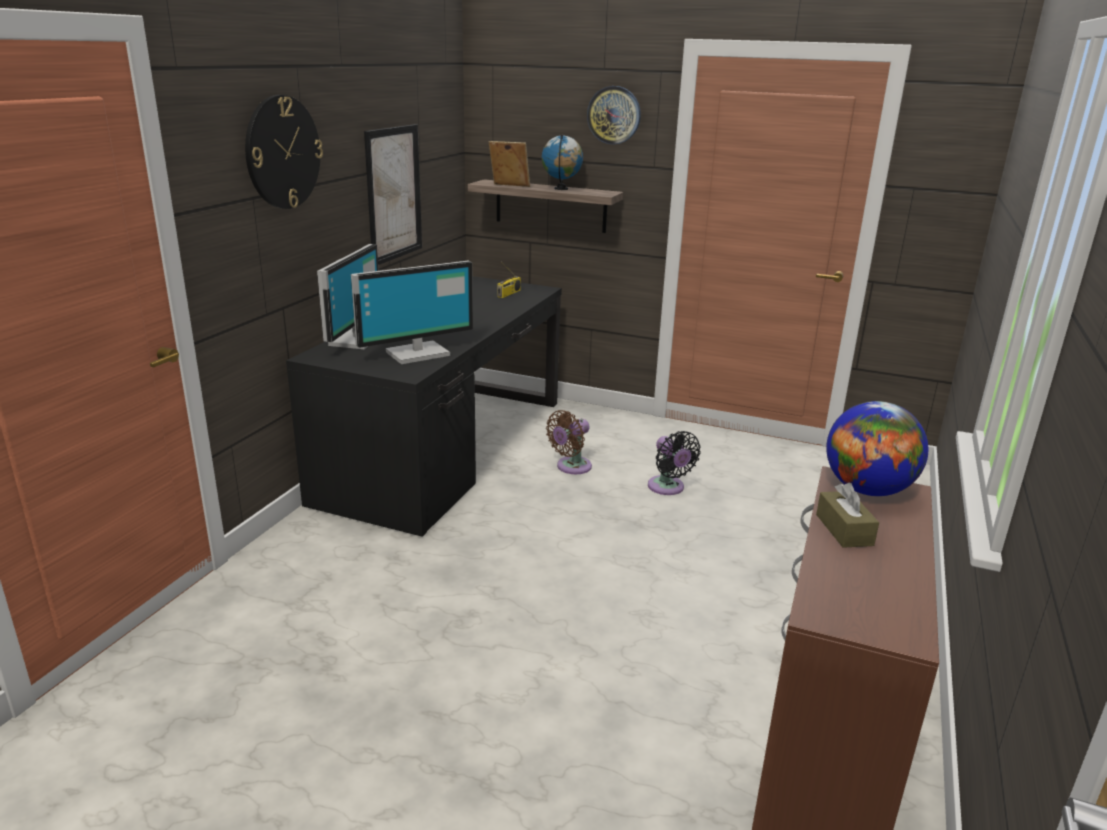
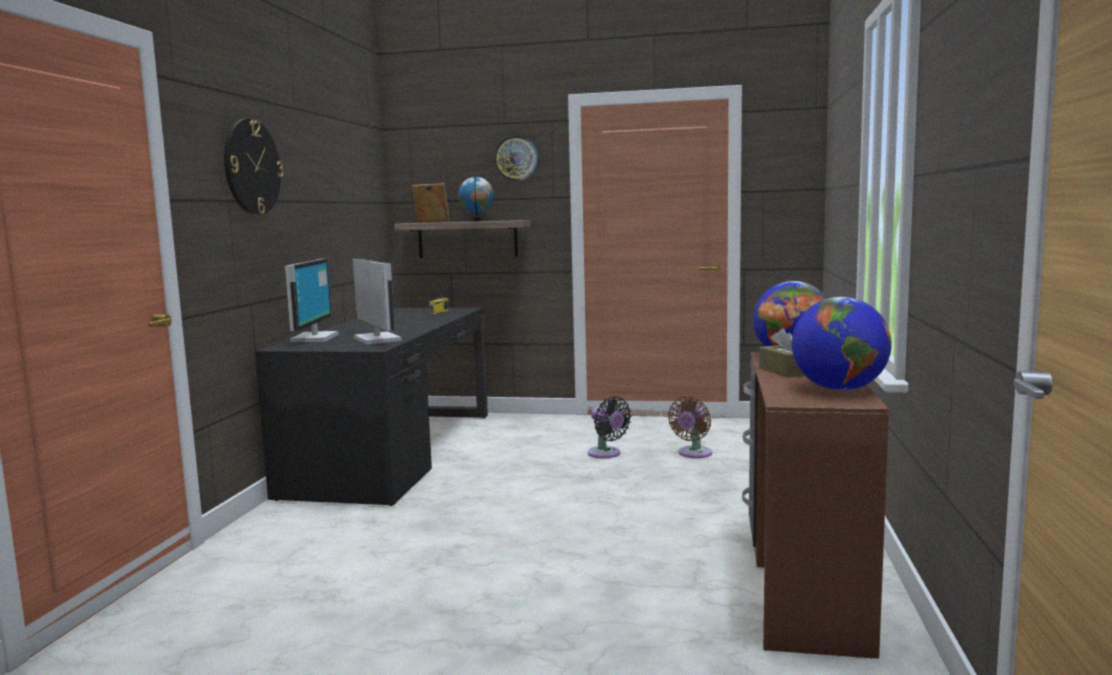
camera: 10 degrees left, 15 degrees down
monitor [351,261,473,364] -> monitor turned 75 degrees counterclockwise [353,259,402,344]
picture [364,124,422,265] -> none
brown fan [546,410,592,474] -> brown fan moved to [668,396,712,458]
none -> globe [792,297,892,391]

